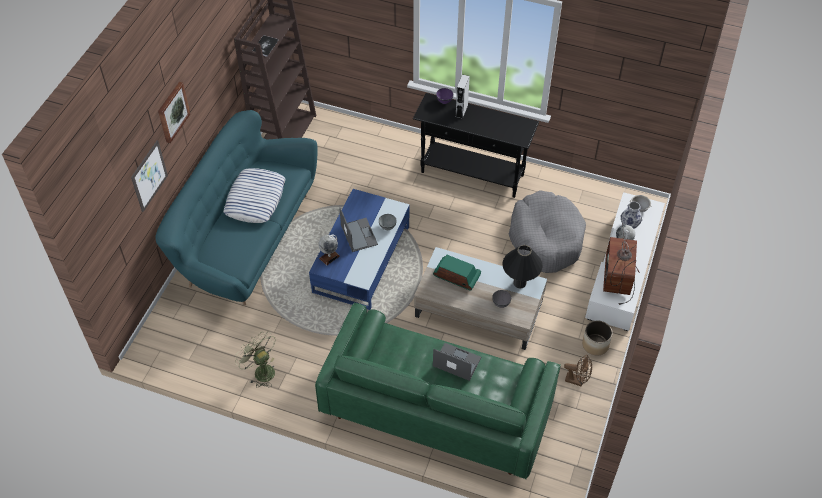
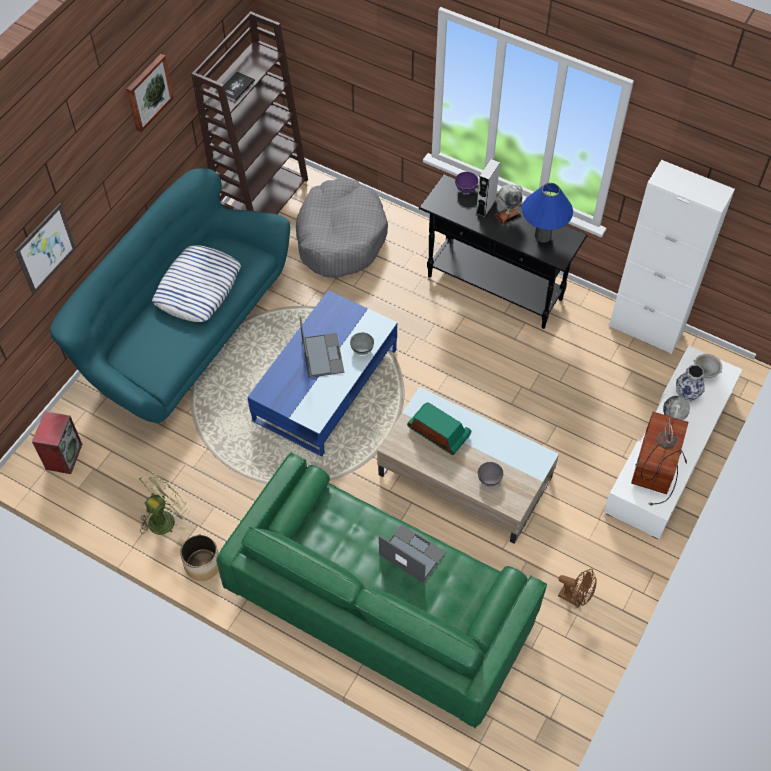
camera: 10 degrees right, 5 degrees up
picture [158,82,190,143] -> picture moved to [127,54,174,132]
green fan [235,332,276,387] -> green fan turned 75 degrees clockwise [139,471,190,535]
globe [319,235,340,266] -> globe moved to [494,184,523,225]
black table lamp [502,245,543,288] -> none
grey dog bed [509,190,586,273] -> grey dog bed moved to [296,177,388,278]
planter [582,320,612,355] -> planter moved to [180,534,219,581]
none -> speaker [32,411,82,474]
none -> blue table lamp [522,183,573,243]
none -> white cabinet [609,160,735,354]

